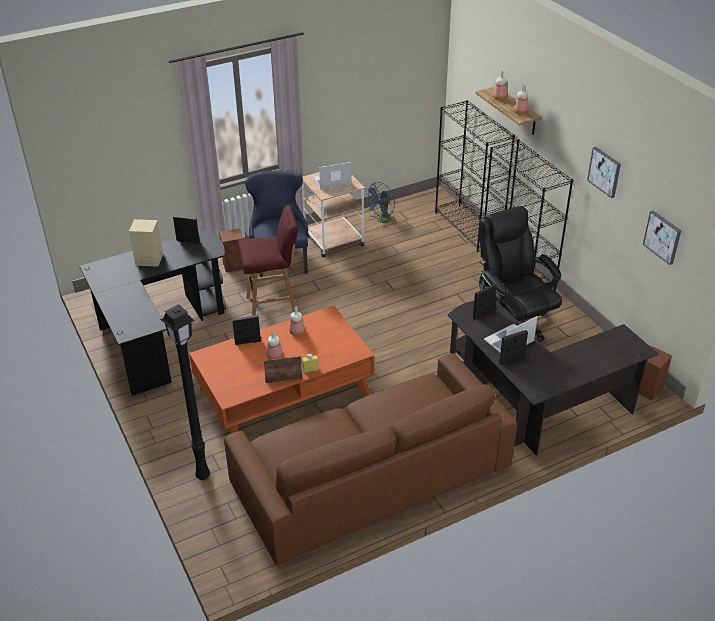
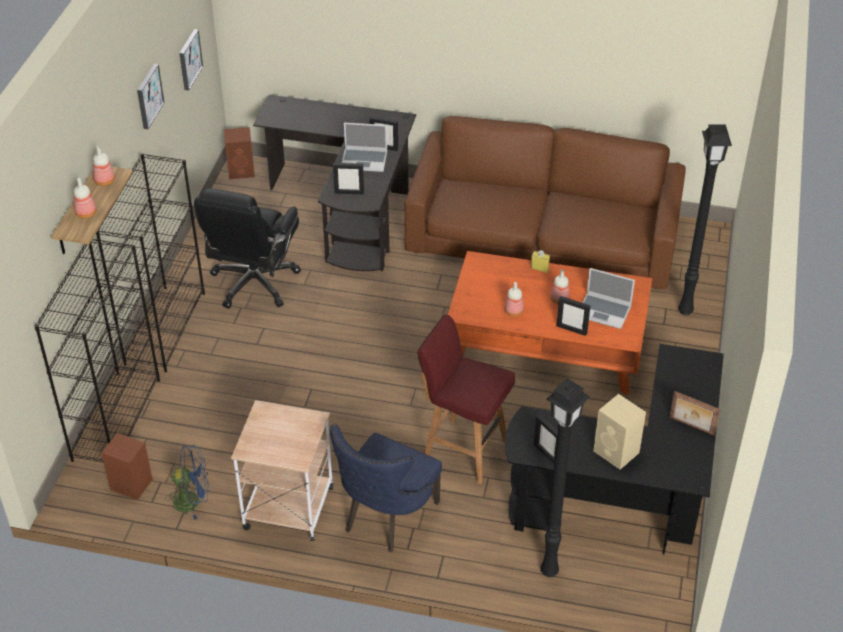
camera: 140 degrees left, 5 degrees up
brown speaker [219,228,243,272] -> brown speaker moved to [101,433,153,500]
picture frame [264,356,302,383] -> picture frame moved to [669,391,720,436]
laptop [314,162,352,190] -> laptop moved to [582,268,635,329]
none -> black floor lamp [541,378,589,577]

